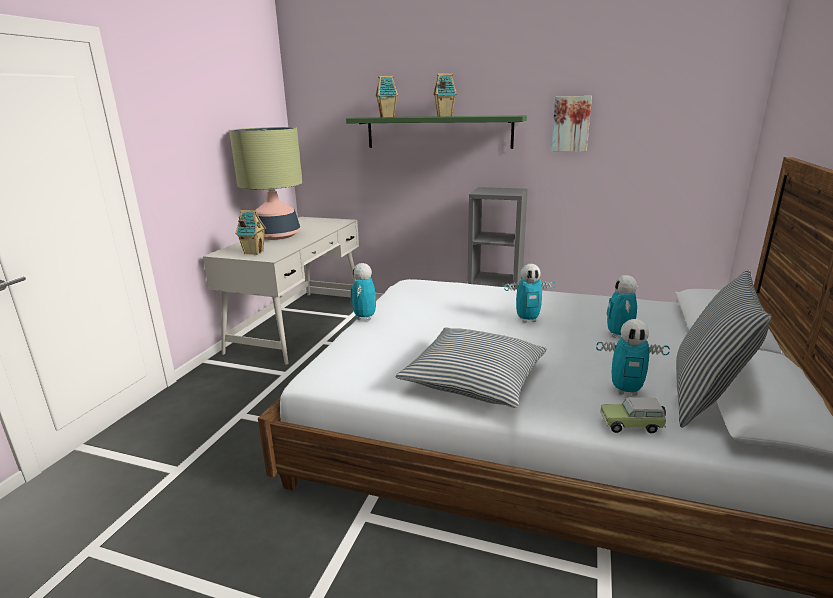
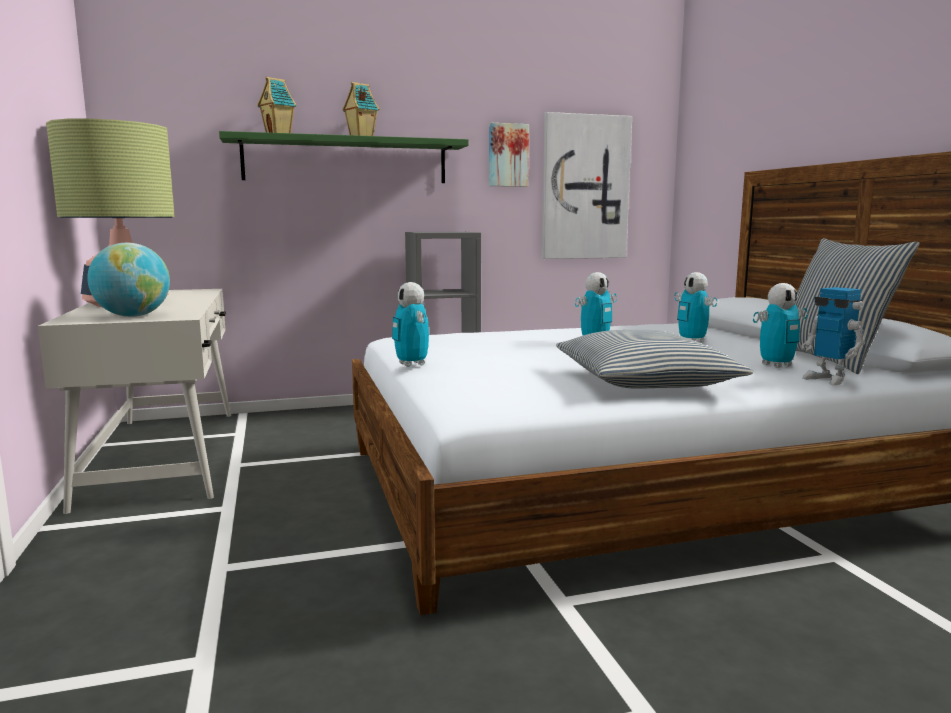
camera: 35 degrees left, 10 degrees down
toy house [235,210,266,255] -> globe [87,243,170,317]
toy car [600,397,666,434] -> toy robot [801,287,865,385]
none -> picture [542,112,632,259]

